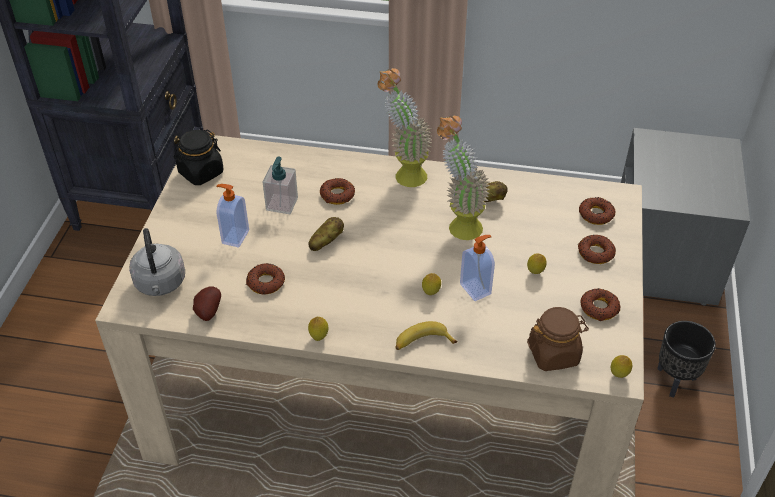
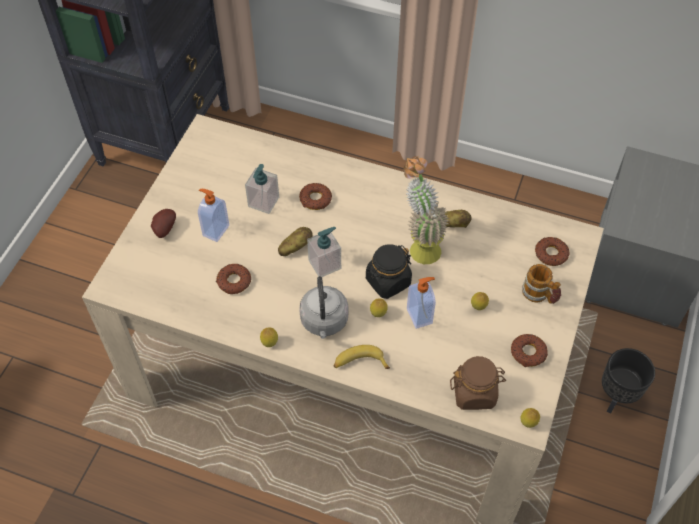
camera: 10 degrees right, 10 degrees up
grey kettle [129,228,185,296] -> grey kettle moved to [299,276,348,339]
black jar [174,129,224,185] -> black jar moved to [366,244,412,299]
potato [193,287,221,321] -> potato moved to [151,209,176,238]
potted plant [378,68,432,187] -> none
donut [578,234,616,264] -> mug [522,264,561,304]
none -> soap dispenser [307,227,341,277]

